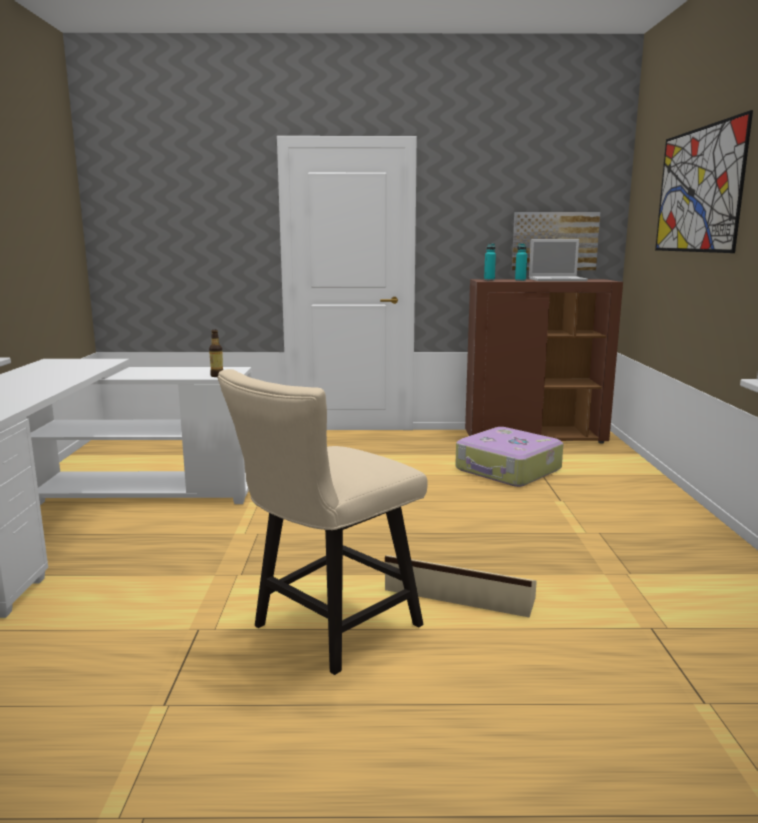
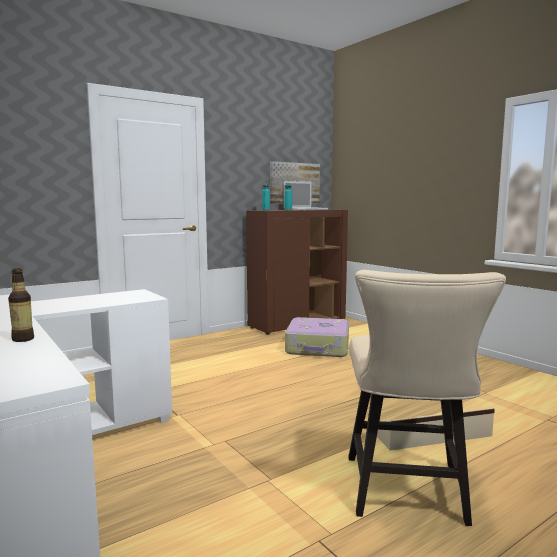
camera: 35 degrees left, 5 degrees down
bottle [209,330,223,377] -> bottle moved to [8,269,34,342]
picture [655,110,753,253] -> none

